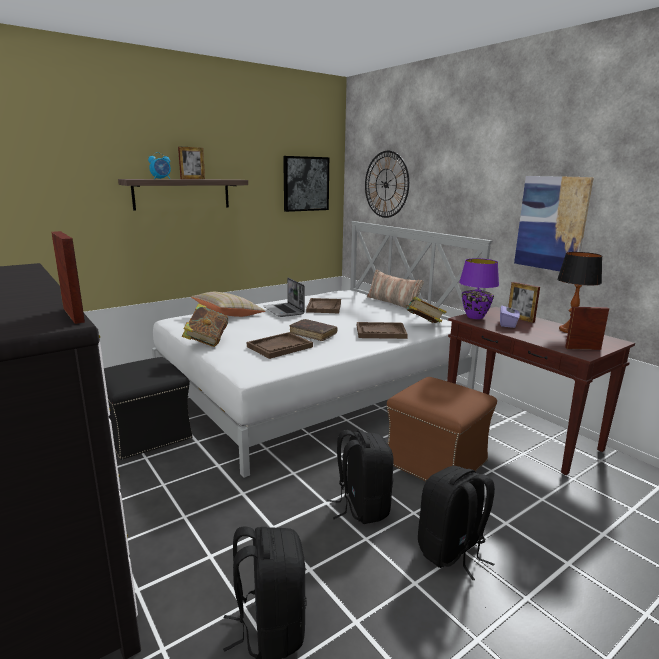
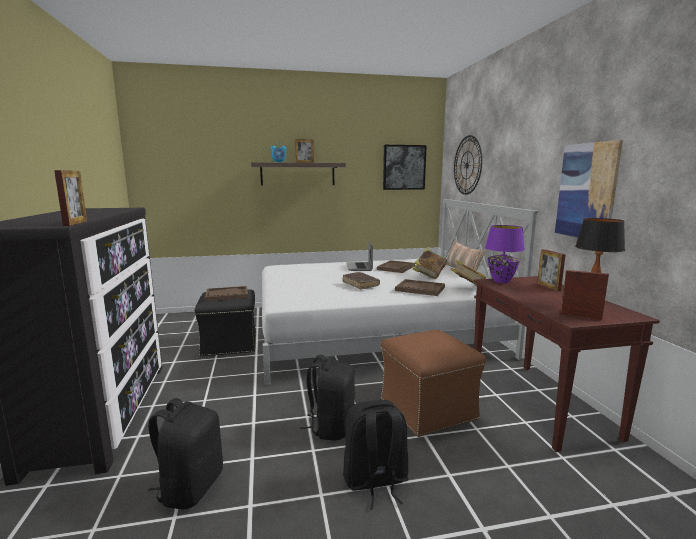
camera: 25 degrees right, 5 degrees down
book [182,303,228,347] -> book moved to [413,248,447,279]
beige pillow [191,292,266,317] -> none
brown tray [247,332,313,359] -> brown tray moved to [205,286,248,301]
purple tissue box [500,304,520,328] -> none

